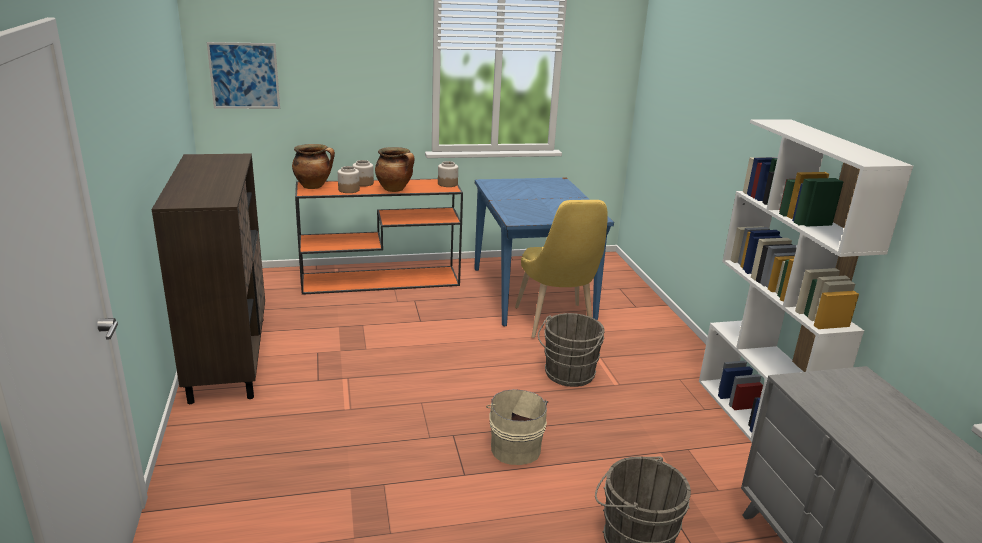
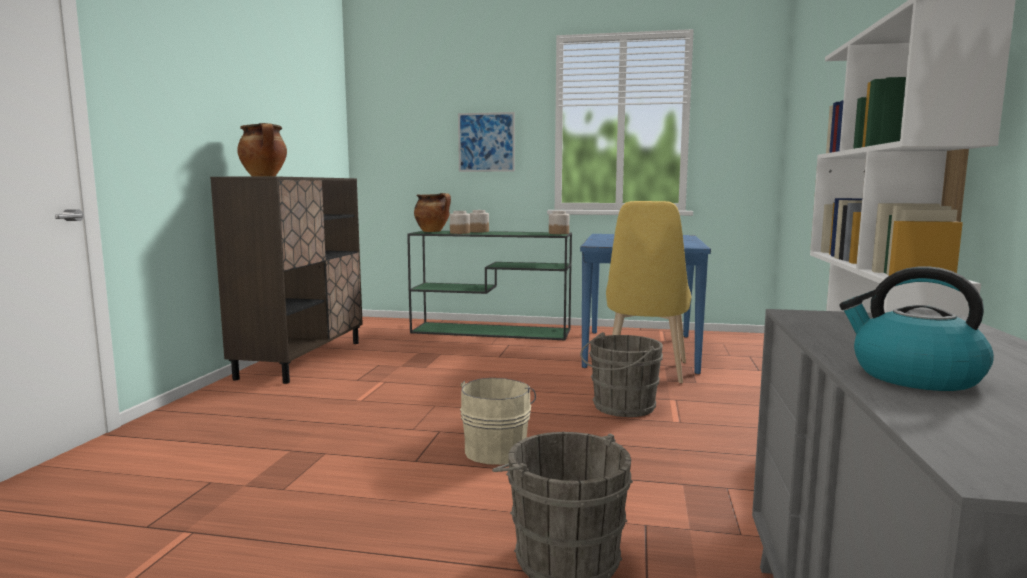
camera: 25 degrees right, 15 degrees down
picture [207,42,280,109] -> picture moved to [458,112,515,172]
orange console table [295,179,463,295] -> green console table [407,231,572,340]
cooking pot [375,147,415,192] -> cooking pot moved to [237,123,287,177]
none -> kettle [840,266,994,391]

